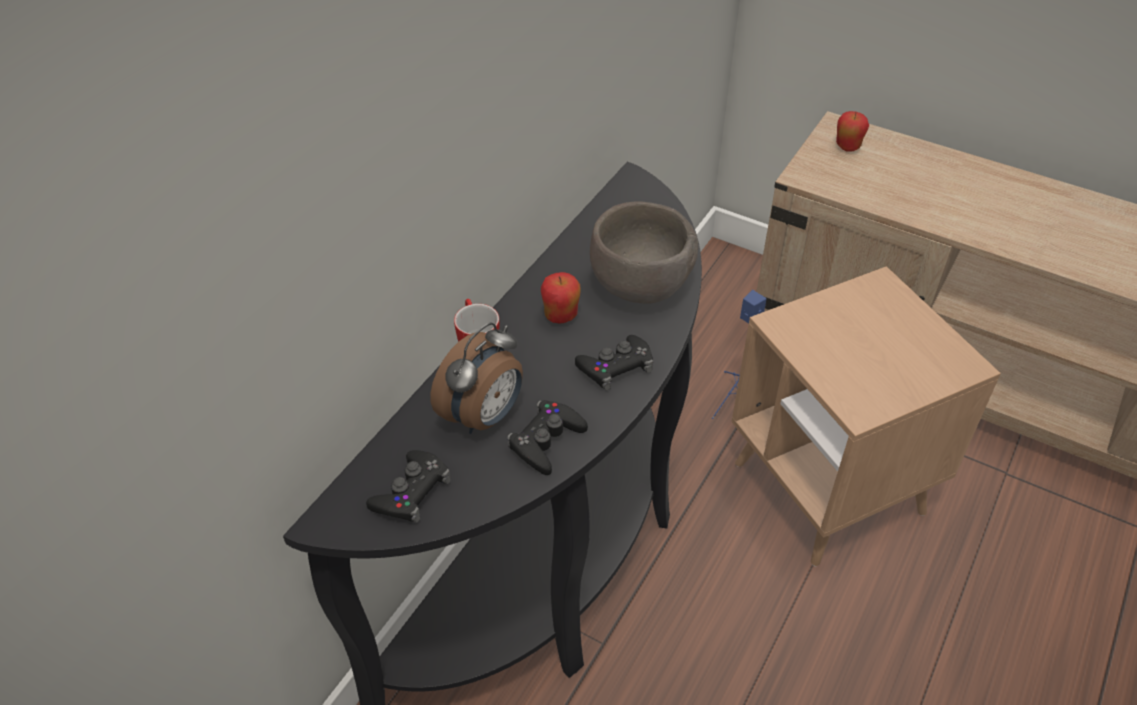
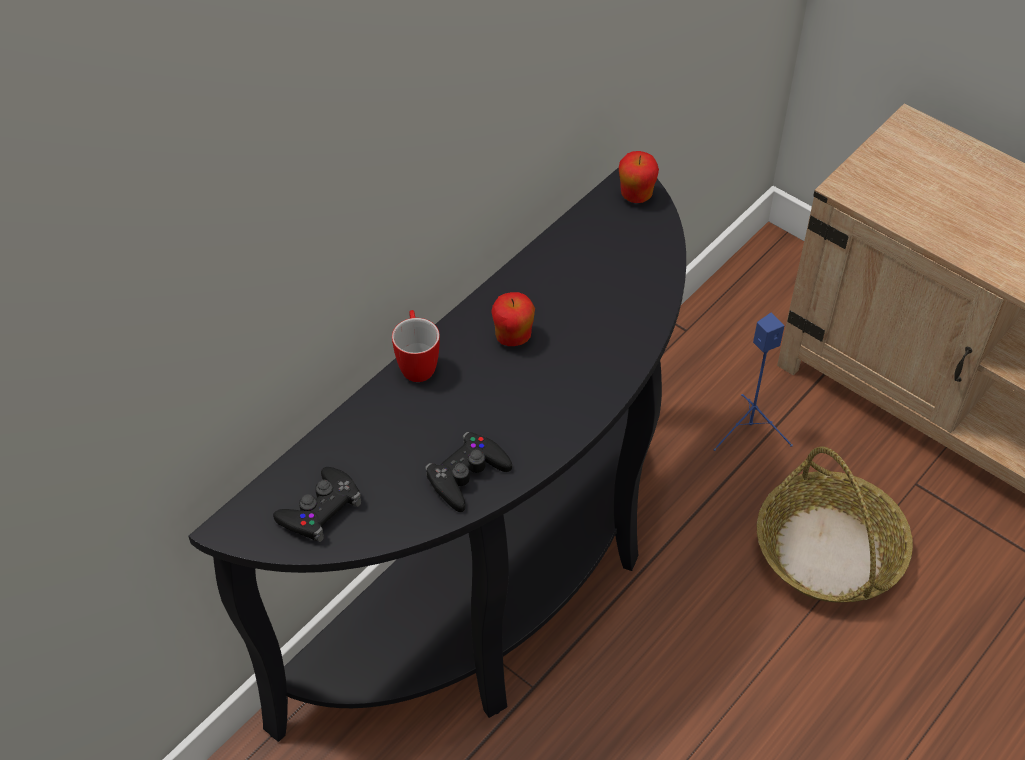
camera: 10 degrees right, 5 degrees up
alarm clock [430,322,523,434] -> none
black game controller [575,335,653,391] -> none
brown bowl [590,201,698,304] -> none
brown side table [731,266,1001,567] -> basket [757,446,913,602]
apple [836,111,869,152] -> apple moved to [619,151,659,203]

